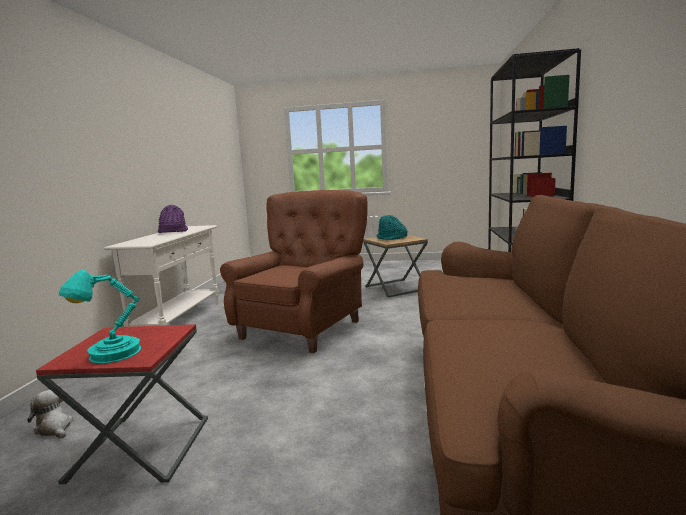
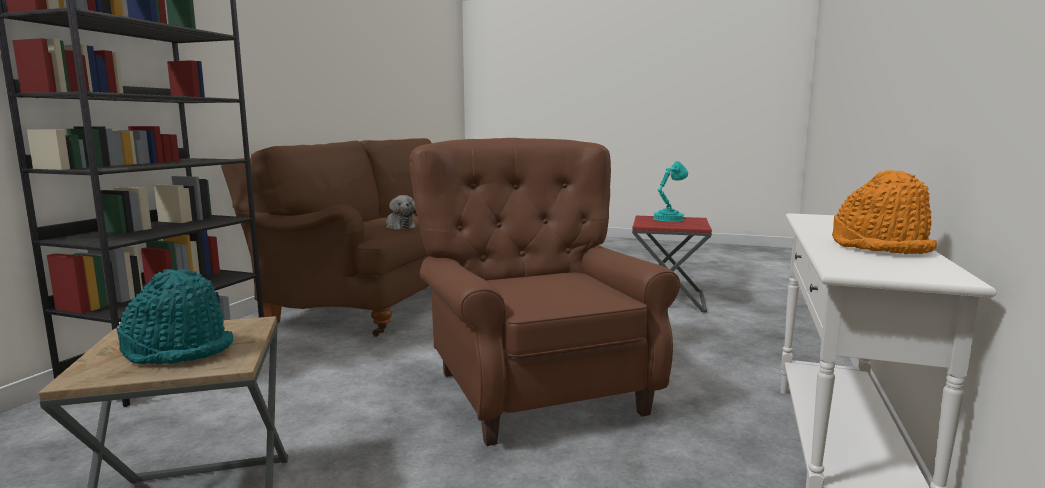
camera: 170 degrees left, 0 degrees up
plush toy [27,390,73,439] -> plush toy moved to [386,195,417,230]
purple hat [158,205,188,233] -> orange hat [832,170,937,254]
brown armchair [220,190,368,353] -> brown armchair turned 120 degrees clockwise [409,138,680,446]

